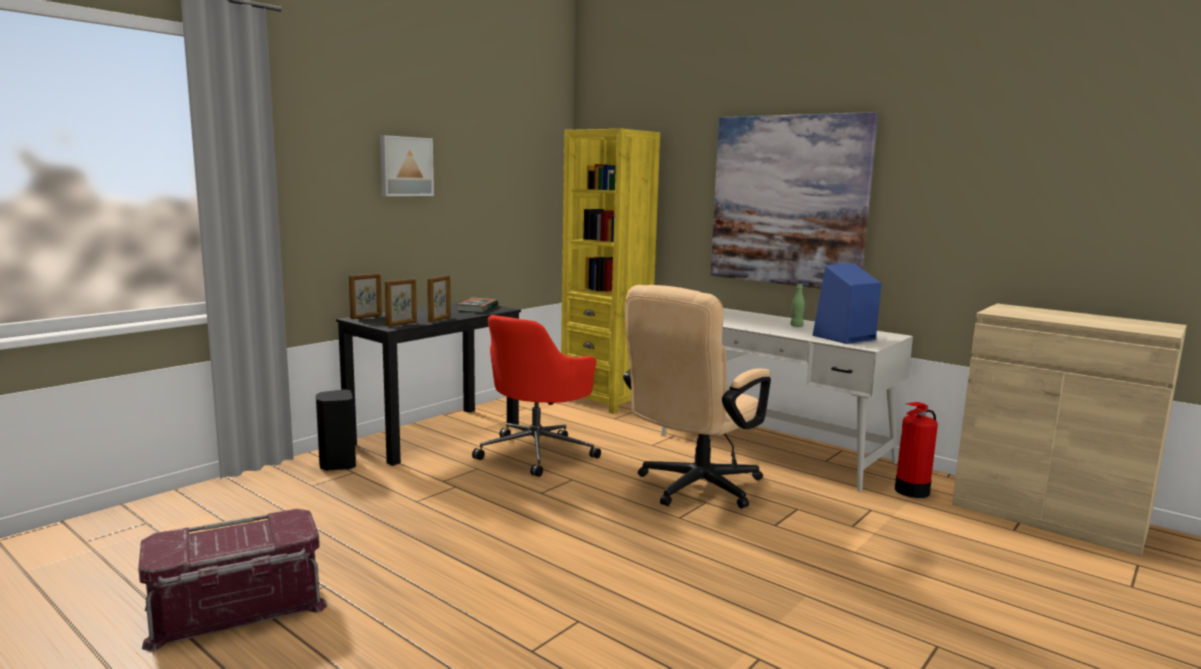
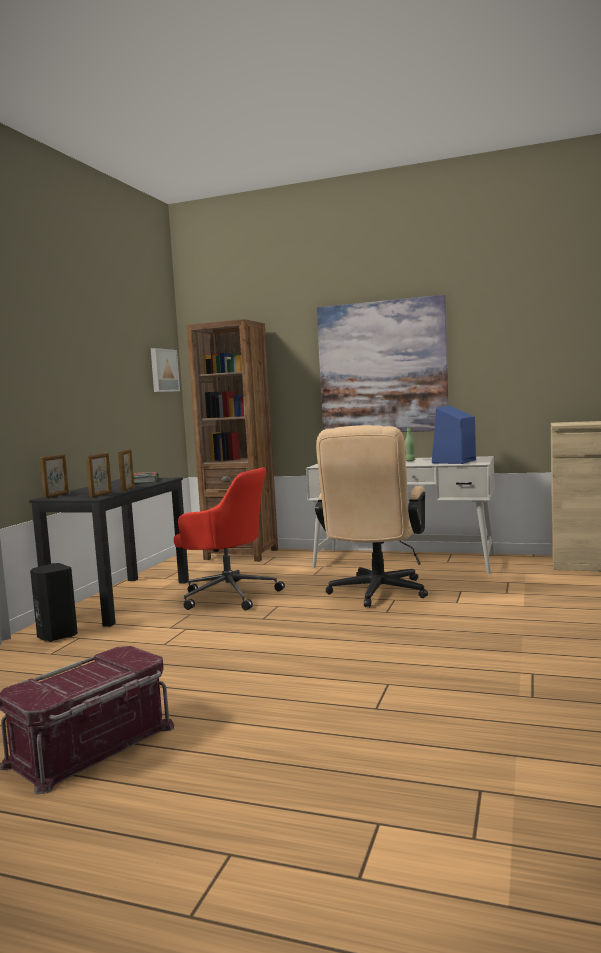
camera: 20 degrees left, 5 degrees down
picture [380,135,434,196] -> picture moved to [151,348,180,392]
red office chair [472,315,601,477] -> red office chair turned 75 degrees counterclockwise [174,467,285,610]
yellow bookcase [561,129,660,414] -> brown bookcase [186,319,278,562]
fire extinguisher [895,402,938,498] -> none

